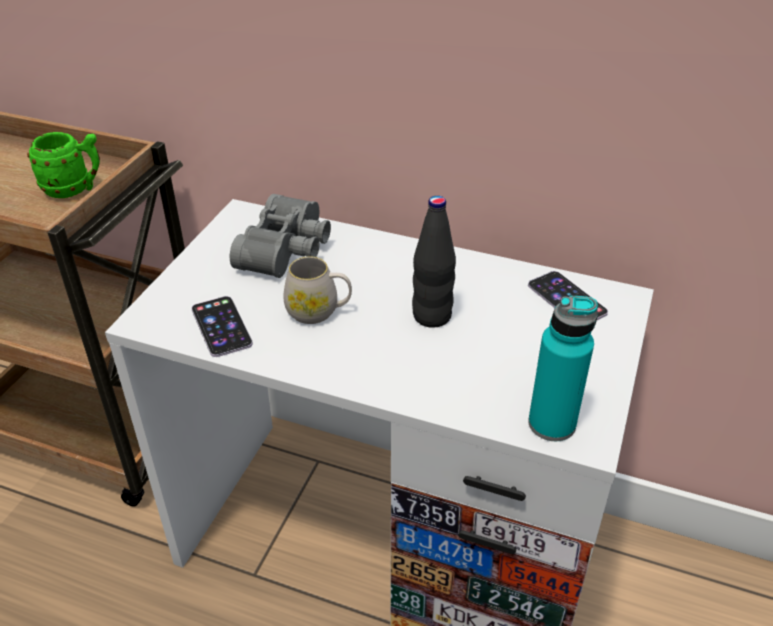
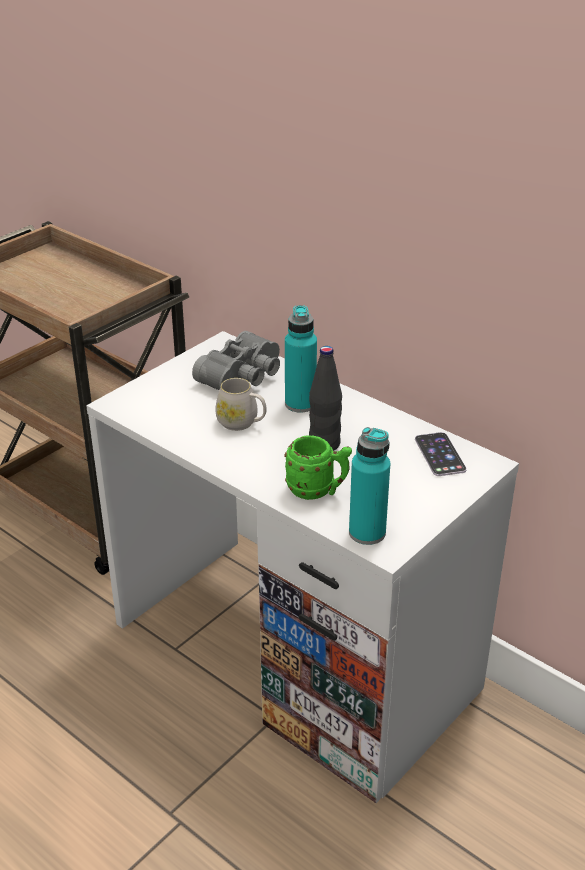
camera: 20 degrees right, 5 degrees down
green mug [27,132,100,198] -> green mug moved to [284,435,352,500]
phone [192,296,253,357] -> none
none -> turquoise bottle [285,305,317,413]

